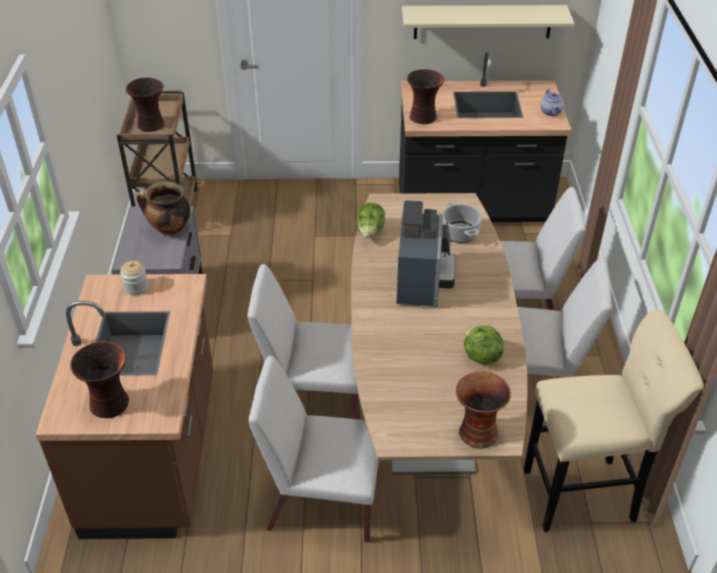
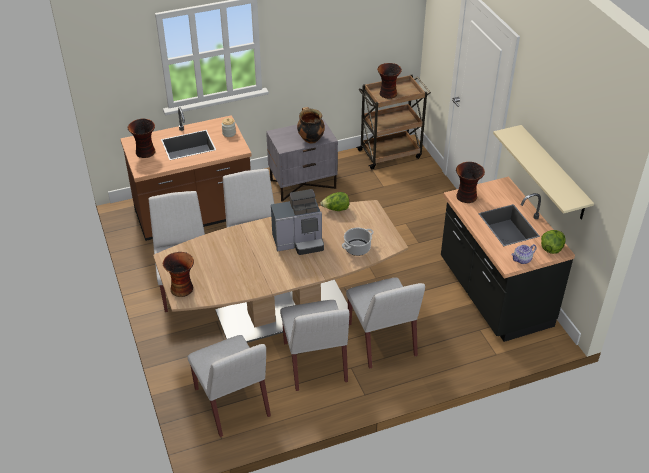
camera: 70 degrees right, 0 degrees up
lettuce [464,325,504,364] -> lettuce moved to [541,230,566,254]
beige stool [524,310,704,532] -> white chair [187,335,271,437]

